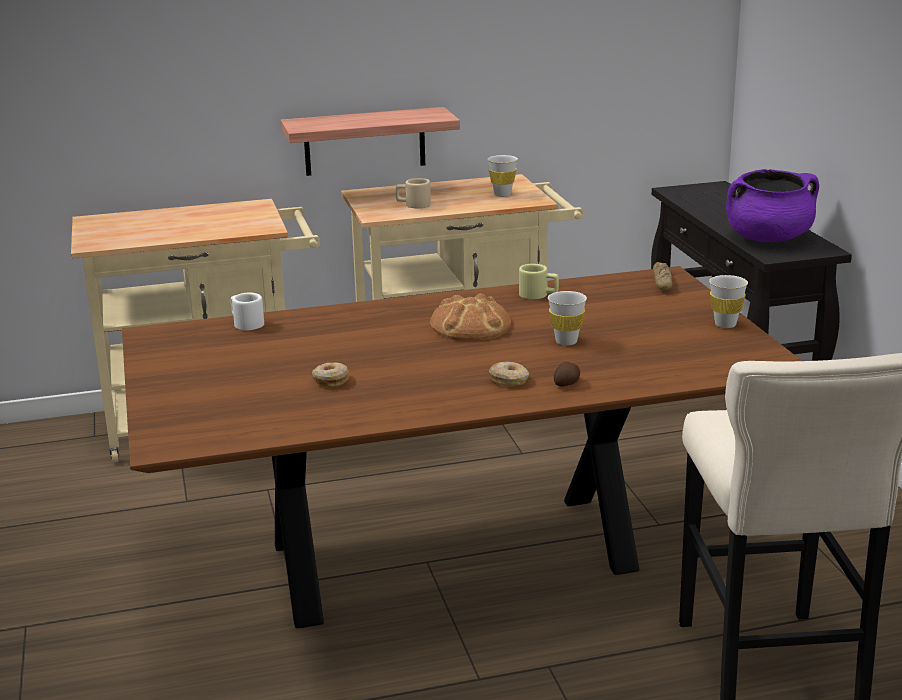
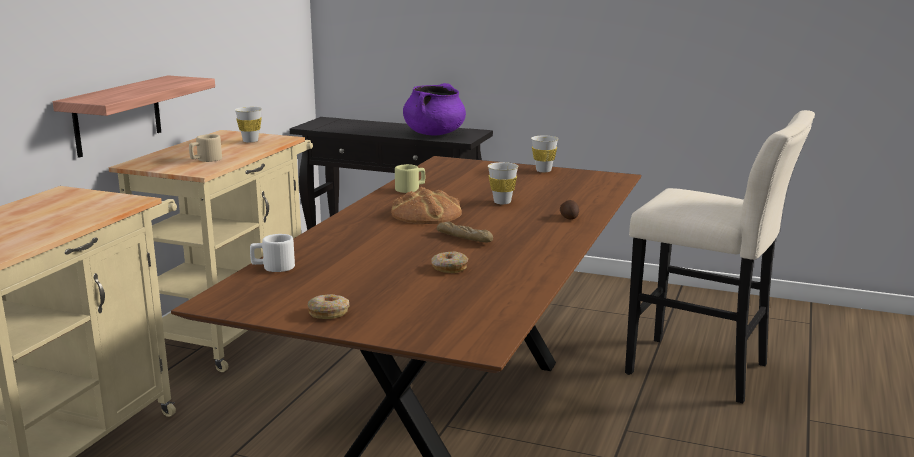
camera: 55 degrees left, 5 degrees down
donut [489,362,529,387] -> donut moved to [307,294,350,319]
bread [653,262,672,290] -> bread moved to [437,222,493,242]

